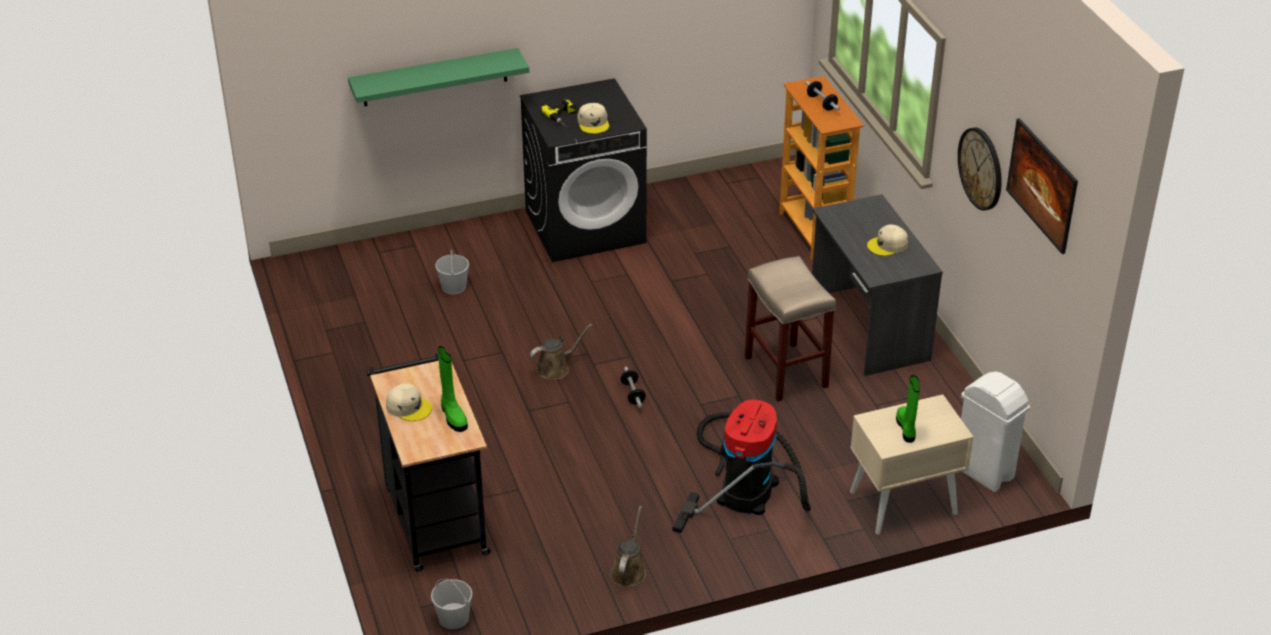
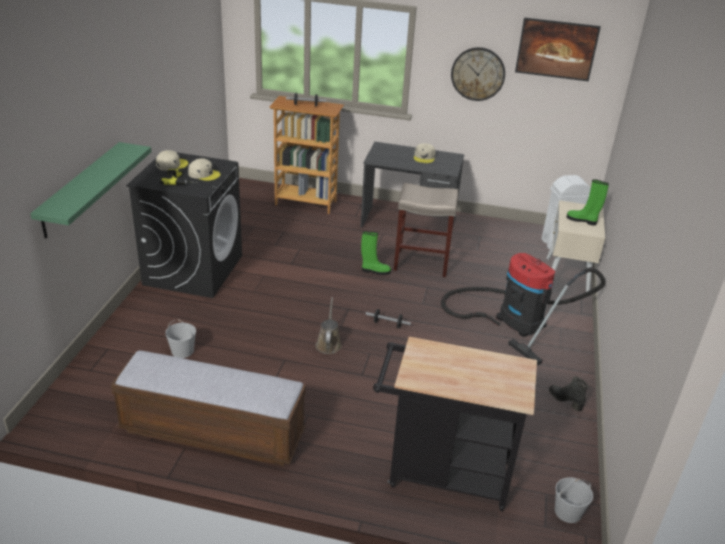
camera: 60 degrees left, 5 degrees down
beige cap [386,384,432,421] -> beige cap moved to [156,150,188,171]
green boot [438,346,468,432] -> green boot moved to [361,231,391,275]
brown watering can [610,506,646,587] -> black boot [549,376,588,412]
none -> bench [111,350,306,466]

